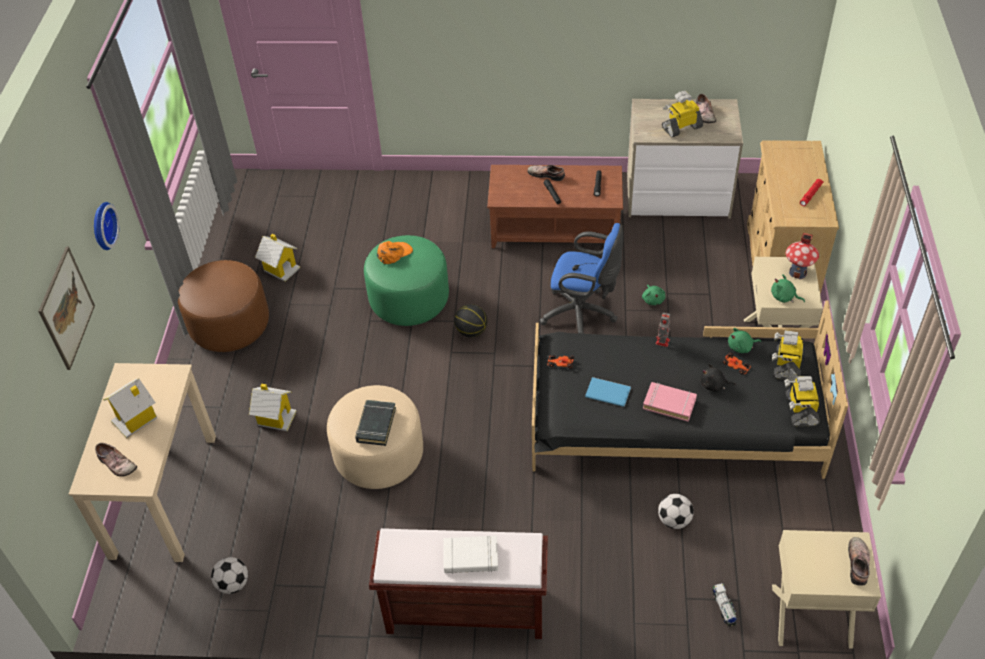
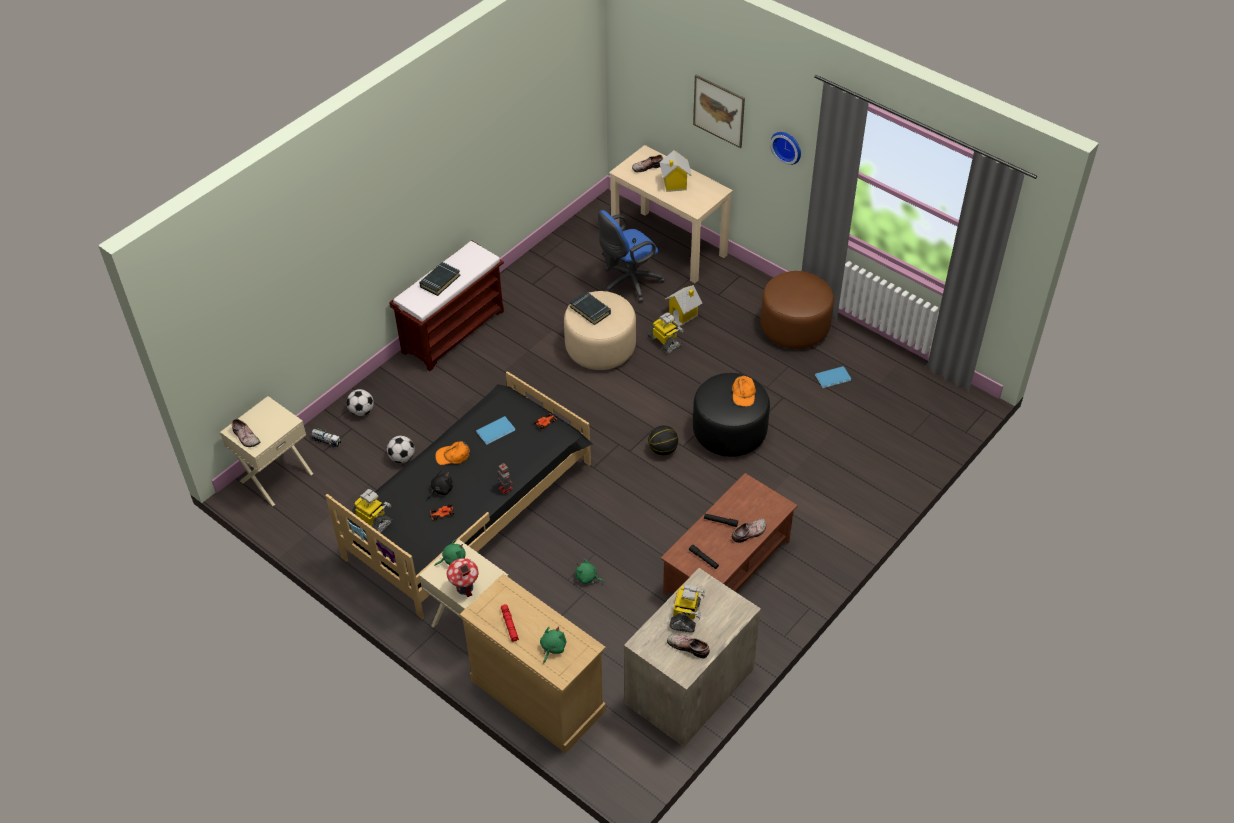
camera: 125 degrees right, 0 degrees up
football [211,557,248,594] -> football moved to [346,389,374,416]
toy house [255,234,300,282] -> blue book [815,366,851,388]
green ottoman [364,235,449,326] -> black ottoman [693,373,770,457]
white book [443,536,498,574] -> black book [419,262,460,296]
blue office chair [539,223,623,334] -> blue office chair moved to [598,210,665,302]
pink book [643,382,697,422] -> orange cap [436,441,470,465]
green plush toy [728,328,761,353] -> green plush toy moved to [540,626,566,663]
toy robot [772,330,803,381] -> toy robot moved to [648,312,684,353]

